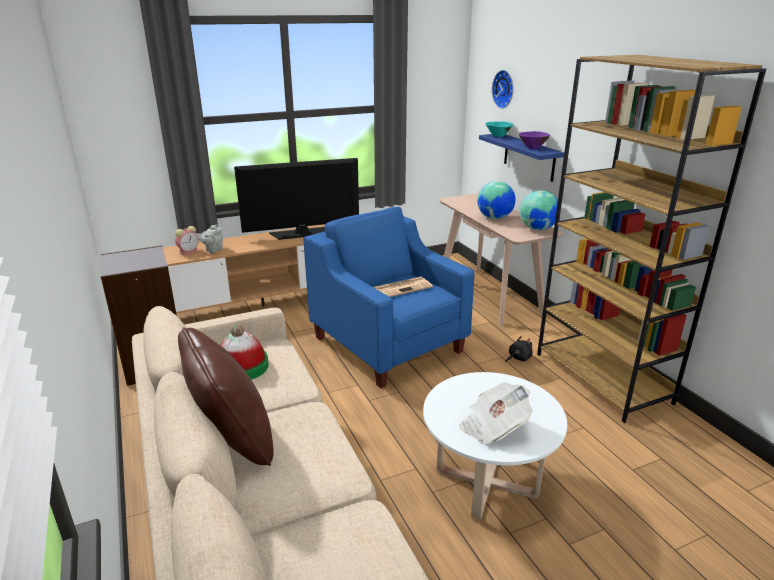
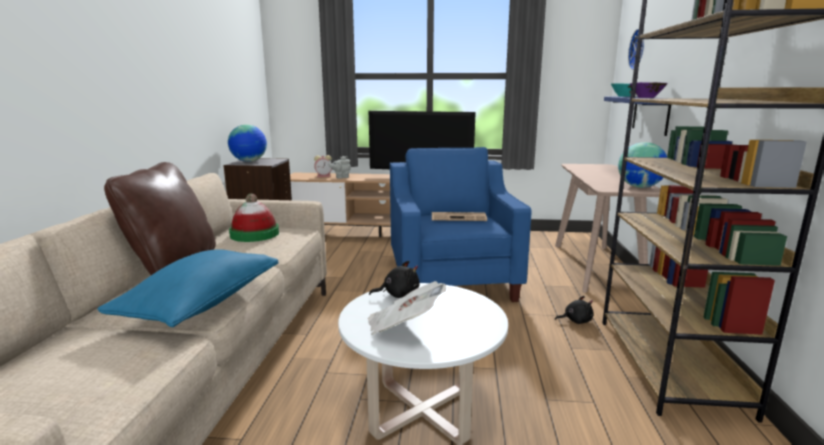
camera: 30 degrees right, 10 degrees down
globe [477,181,516,219] -> globe moved to [228,124,267,162]
none -> blue pillow [97,249,279,327]
none -> black plush toy [369,261,420,298]

